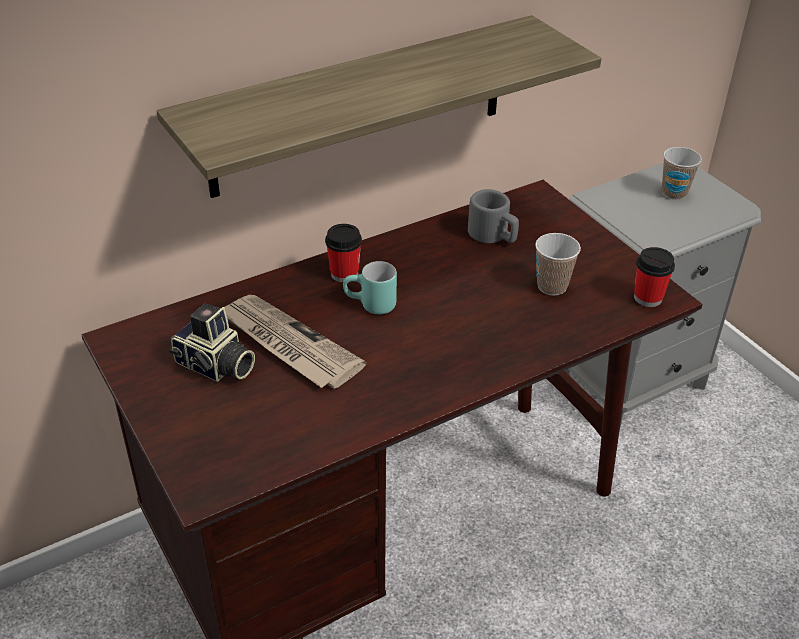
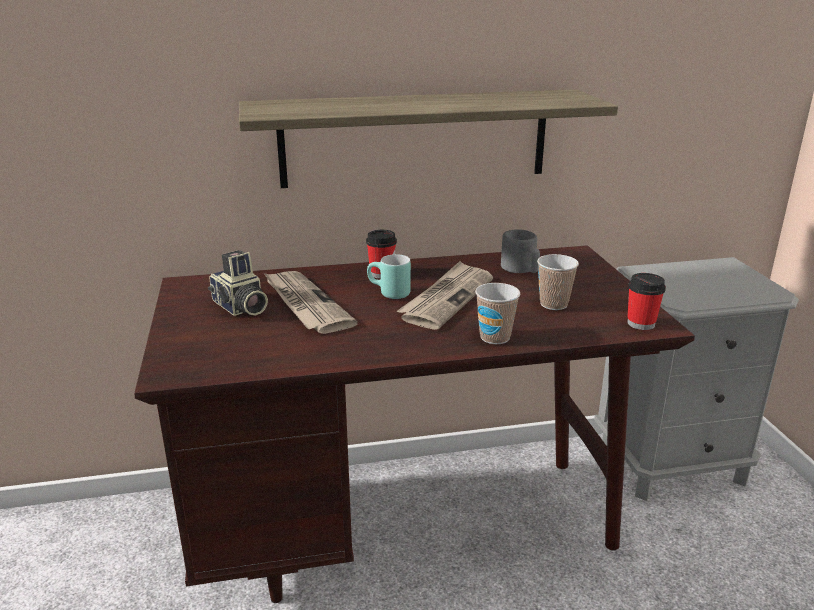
camera: 20 degrees right, 15 degrees down
cup [662,147,702,200] -> cup moved to [475,283,520,344]
none -> newspaper [397,261,493,330]

